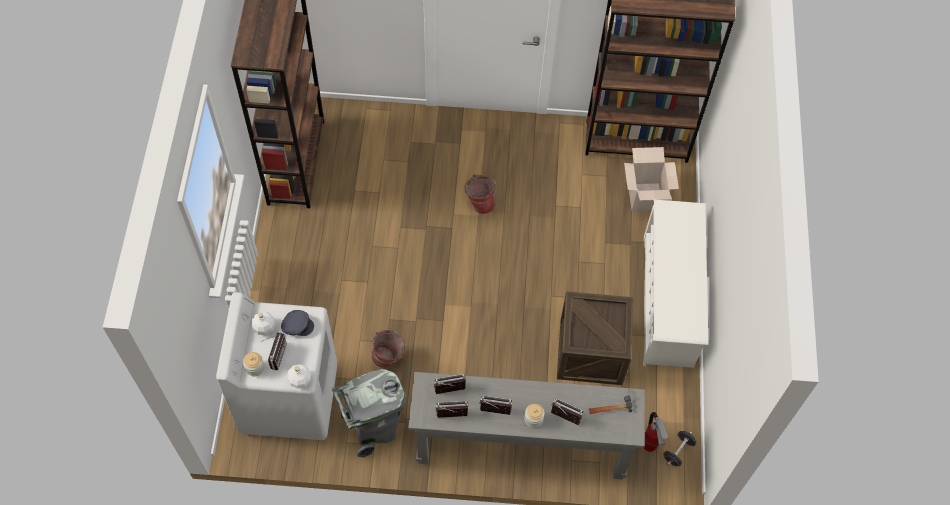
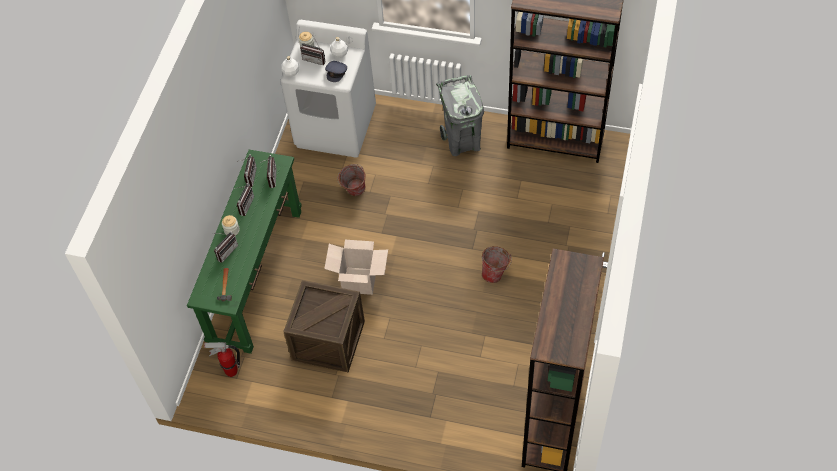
camera: 105 degrees right, 5 degrees down
grey trash can [332,369,406,458] -> grey trash can moved to [436,75,484,156]
grey console table [408,372,645,479] -> green console table [187,150,302,354]
cardboard box [624,147,679,212] -> cardboard box moved to [324,240,388,295]
white shoe rack [643,199,708,368] -> none
black dumbbell [663,431,696,466] -> none

